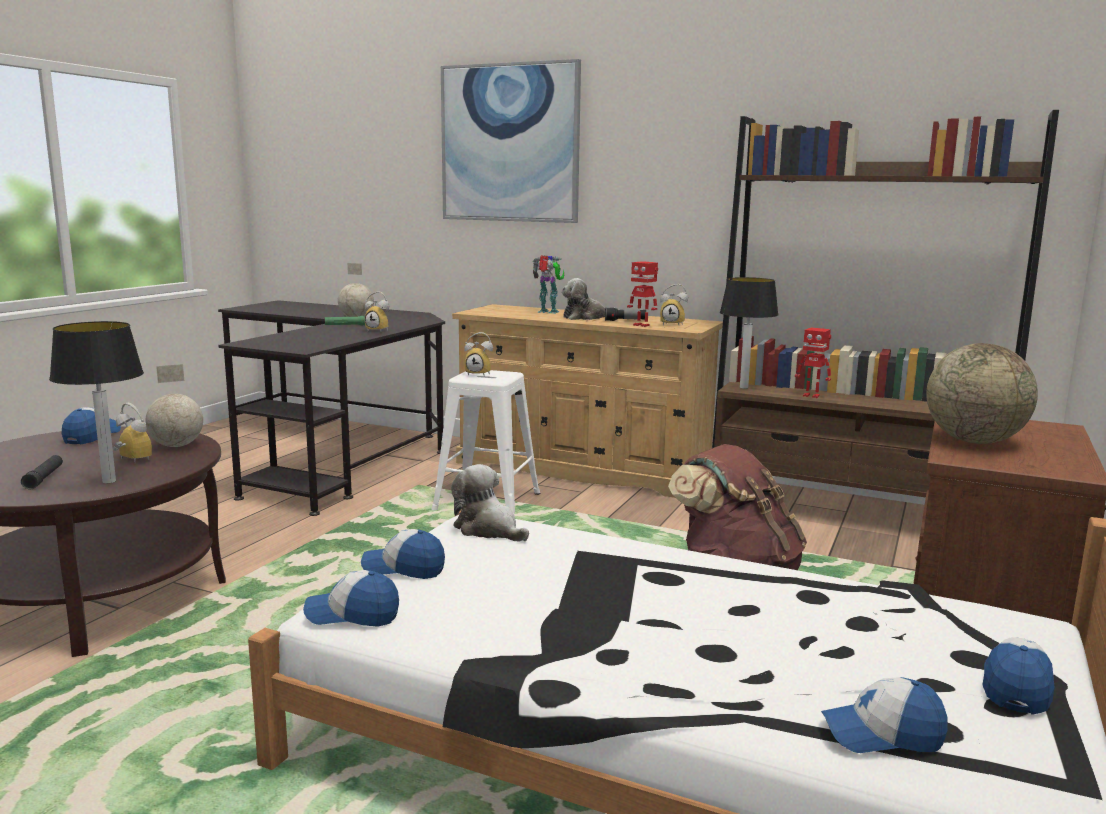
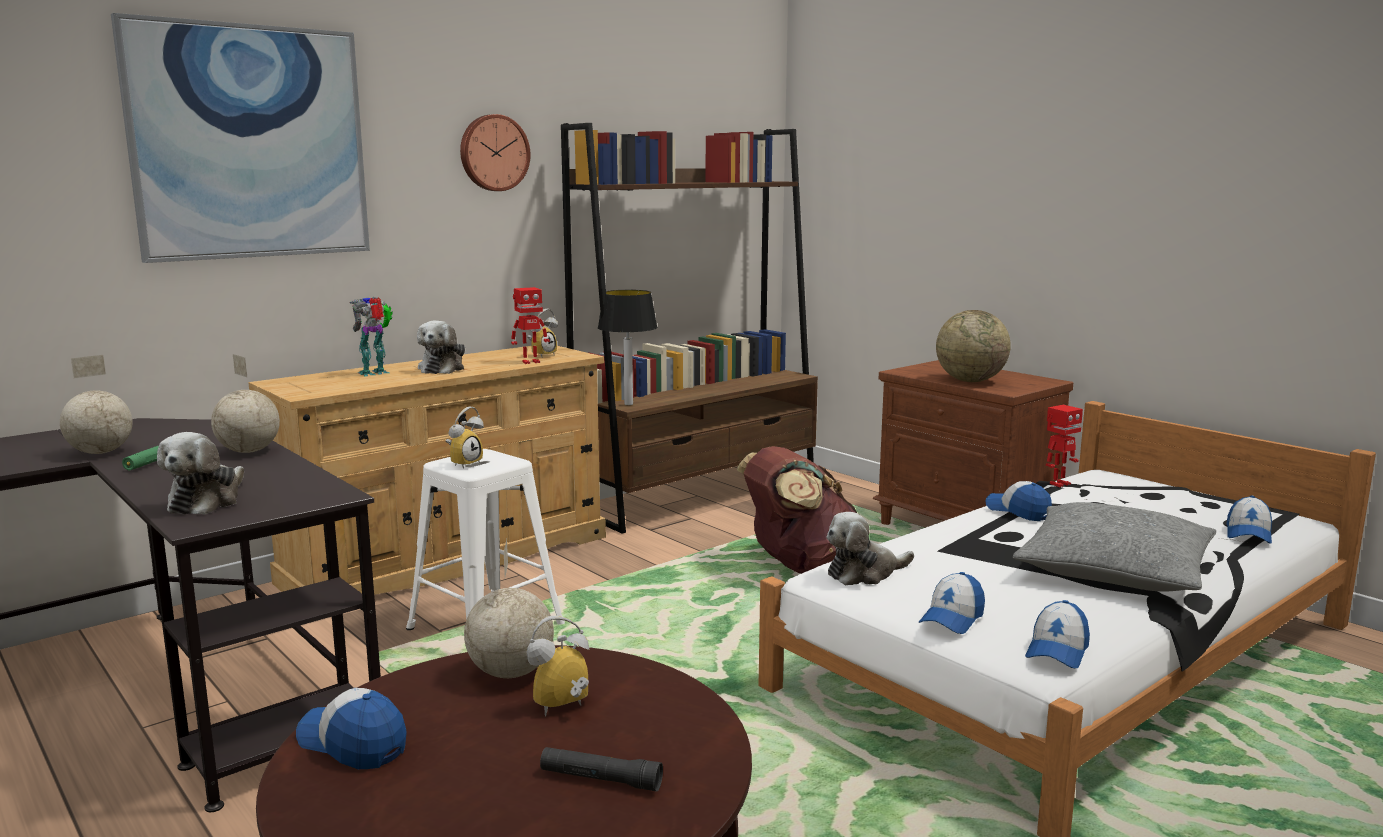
camera: 65 degrees left, 0 degrees up
table lamp [49,321,144,483] -> none
alarm clock [365,292,389,331] -> globe [211,354,280,453]
flashlight [605,307,646,321] -> none
toy robot [795,328,831,398] -> toy robot moved to [1046,405,1083,487]
cap [982,637,1055,715] -> cap moved to [985,481,1052,521]
none -> plush toy [157,432,244,515]
none -> wall clock [460,114,531,191]
none -> grey pillow [1013,502,1216,592]

